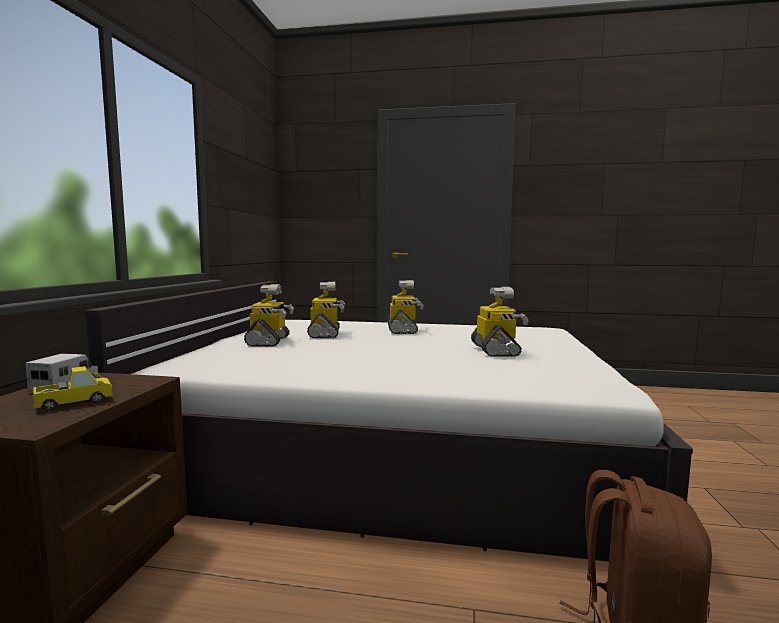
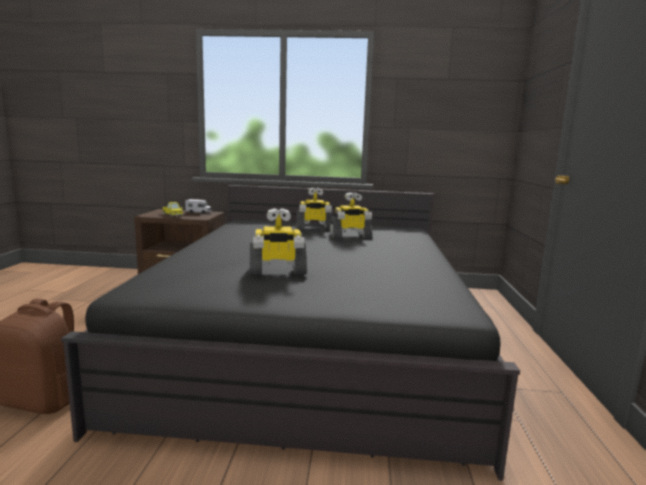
camera: 85 degrees right, 5 degrees up
white bed [84,281,693,561] -> black bed [61,185,520,481]
toy robot [387,280,424,334] -> none

